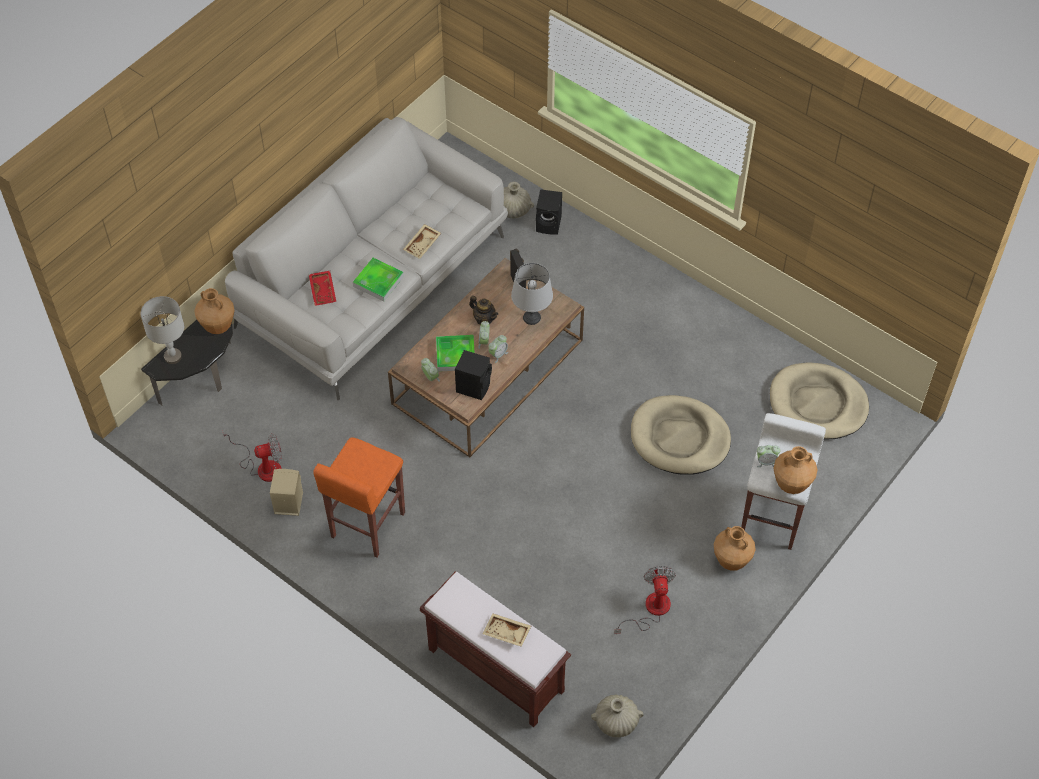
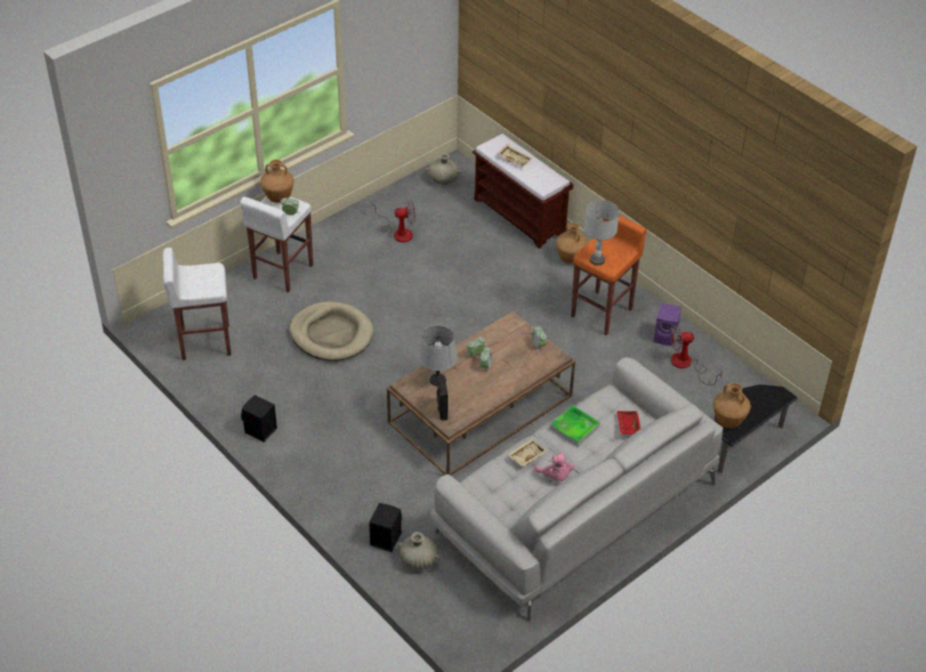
camera: 170 degrees left, 10 degrees down
grey table lamp [141,296,184,364] -> grey table lamp moved to [584,200,619,265]
beige speaker [270,469,303,516] -> purple speaker [654,303,681,346]
tray [436,335,475,372] -> none
black speaker [455,350,492,400] -> black speaker moved to [241,395,277,442]
teapot [469,296,498,325] -> none
fan [614,566,676,634] -> fan turned 105 degrees counterclockwise [371,200,415,242]
brown vase [714,526,756,571] -> brown vase moved to [556,223,588,264]
beige dog bed [770,362,869,440] -> white stool [163,247,231,360]
none -> pink plush toy [534,452,574,481]

